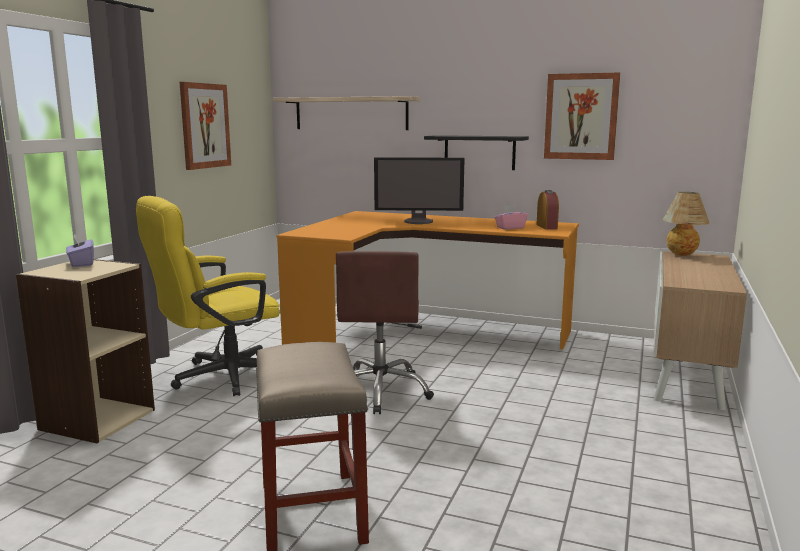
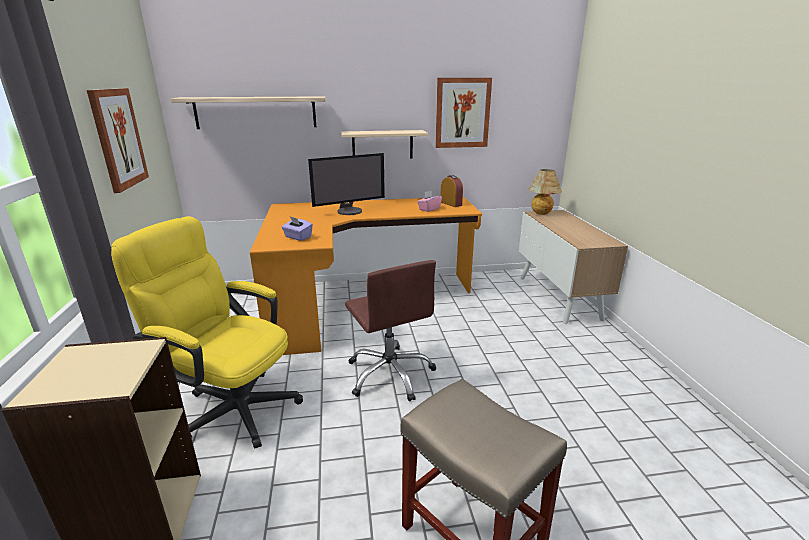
camera: 30 degrees left, 10 degrees up
purple tissue box [66,234,94,267] -> purple tissue box moved to [281,216,313,241]
yellow office chair [136,196,280,396] -> yellow office chair turned 90 degrees clockwise [111,216,303,449]
black shelf [424,135,529,170] -> beige shelf [341,130,428,159]

